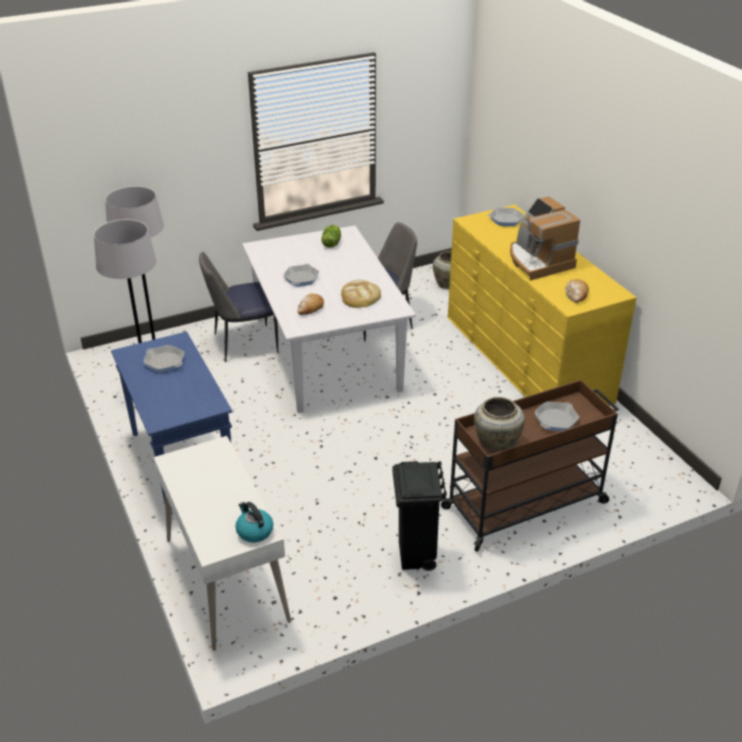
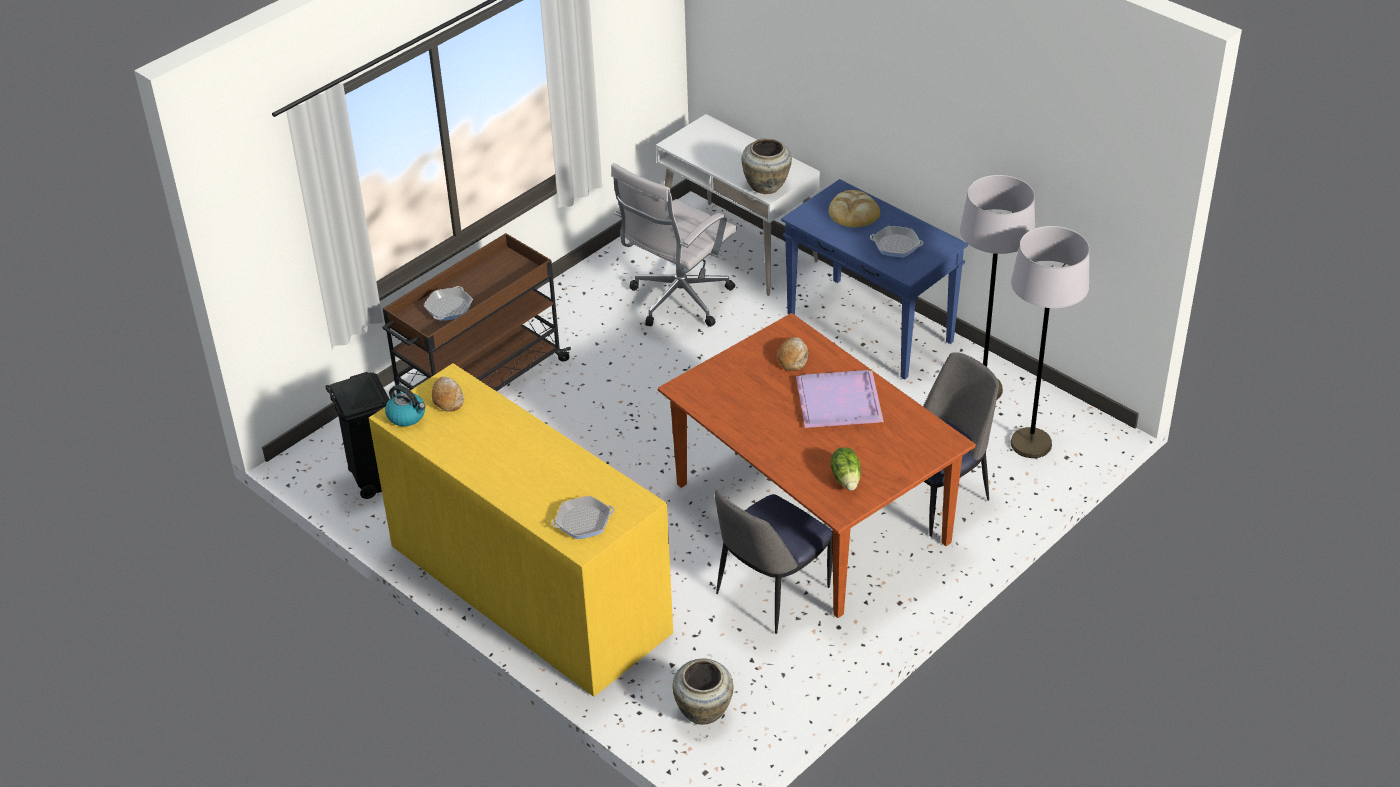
camera: 160 degrees right, 5 degrees up
kettle [235,502,273,542] -> kettle moved to [385,385,425,426]
white dining table [242,226,416,413] -> brown dining table [658,313,976,618]
frying pan [283,264,319,286] -> purple tray [796,370,884,428]
bread [341,280,381,308] -> bread moved to [829,190,880,228]
black trash can [392,461,447,571] -> black trash can moved to [325,372,389,499]
beige vase [474,397,525,454] -> beige vase moved to [742,139,792,194]
coffee machine [510,196,580,280] -> none
none -> white office chair [611,163,737,327]

